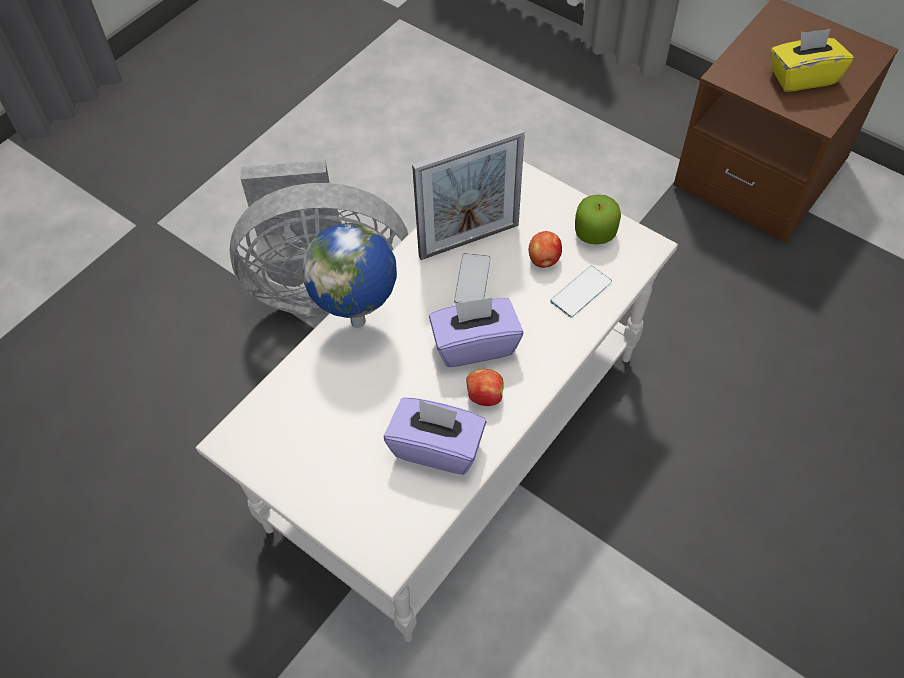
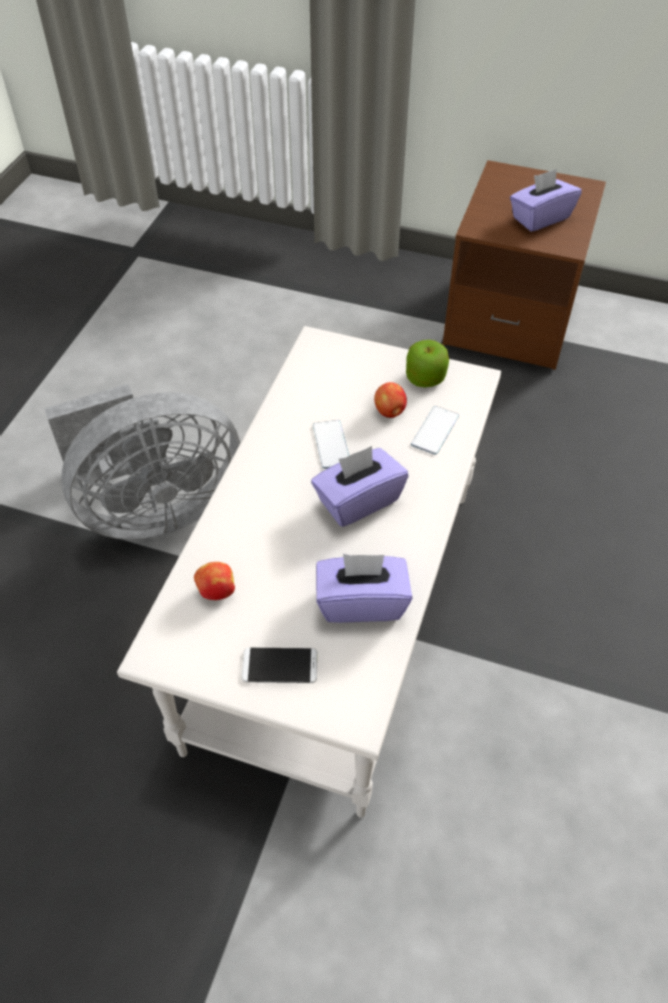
camera: 20 degrees left, 5 degrees down
globe [302,223,397,328] -> none
picture frame [412,128,525,260] -> none
apple [466,369,504,406] -> apple moved to [194,562,235,600]
yellow tissue box [771,29,854,92] -> purple tissue box [510,169,582,232]
none -> phone [242,647,318,683]

